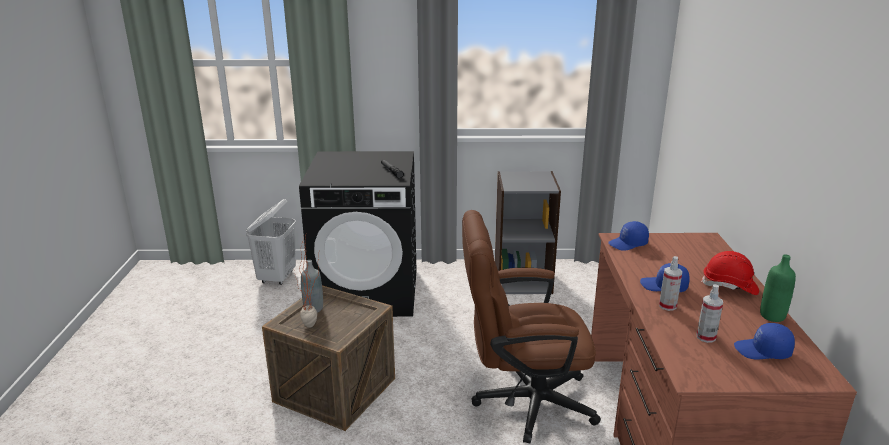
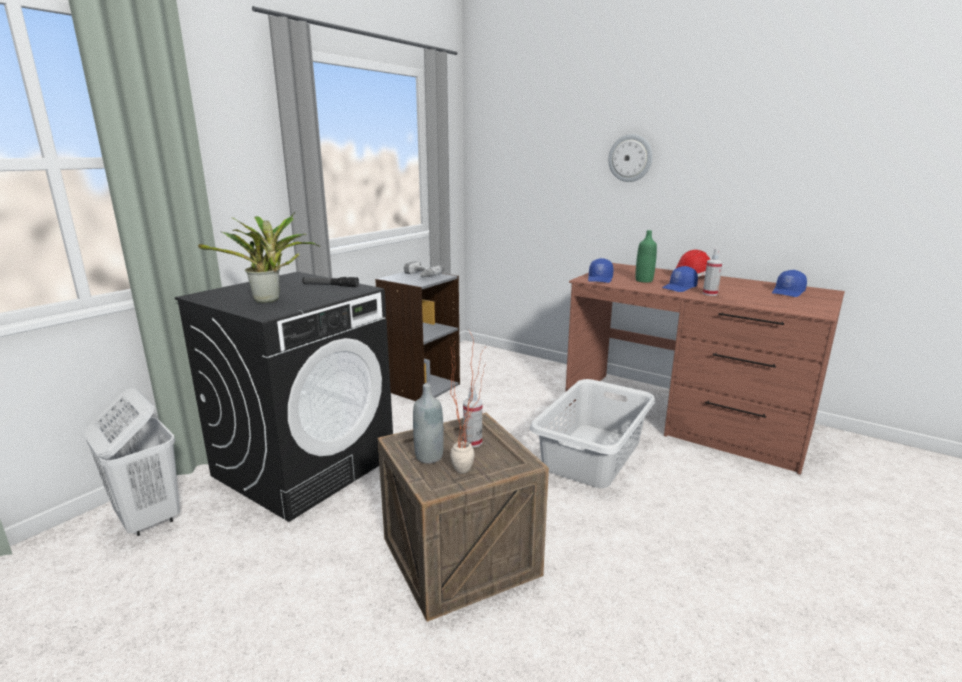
camera: 55 degrees left, 5 degrees down
brown office chair [462,210,601,444] -> grey laundry basket [530,379,655,488]
spray bottle [696,284,723,343] -> spray bottle moved to [463,385,482,448]
green bottle [760,254,796,322] -> green bottle moved to [635,230,657,283]
none -> potted plant [198,212,320,303]
none -> power drill [404,261,445,277]
none -> wall clock [608,134,653,182]

